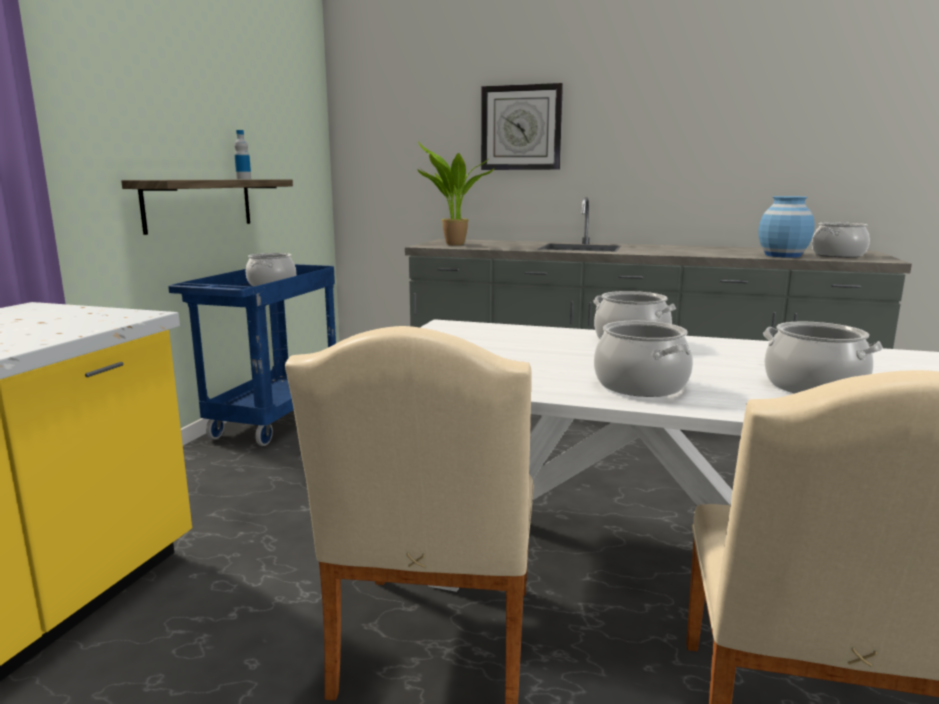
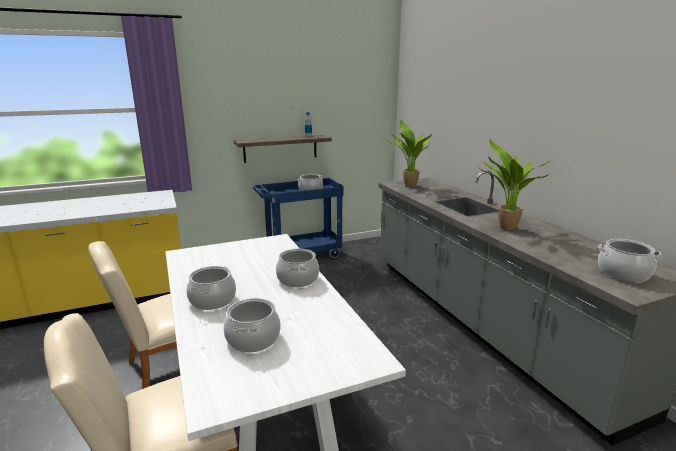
camera: 50 degrees right, 5 degrees up
wall clock [481,83,563,170] -> none
blue vase [758,196,815,258] -> none
none -> potted plant [478,139,551,230]

